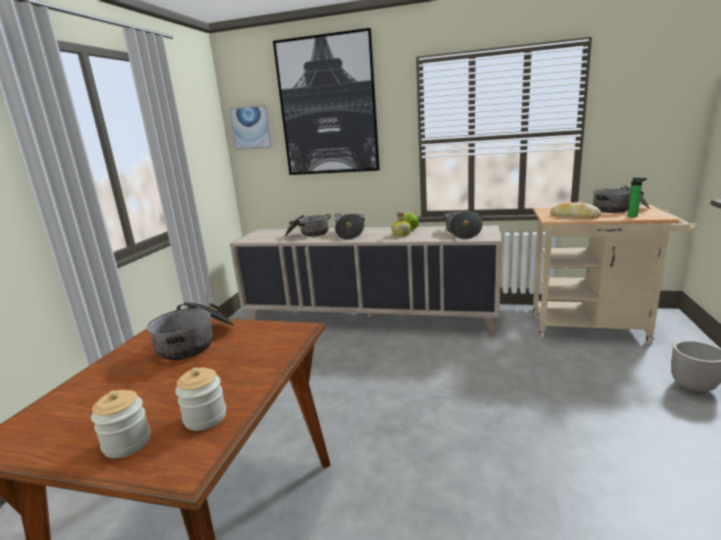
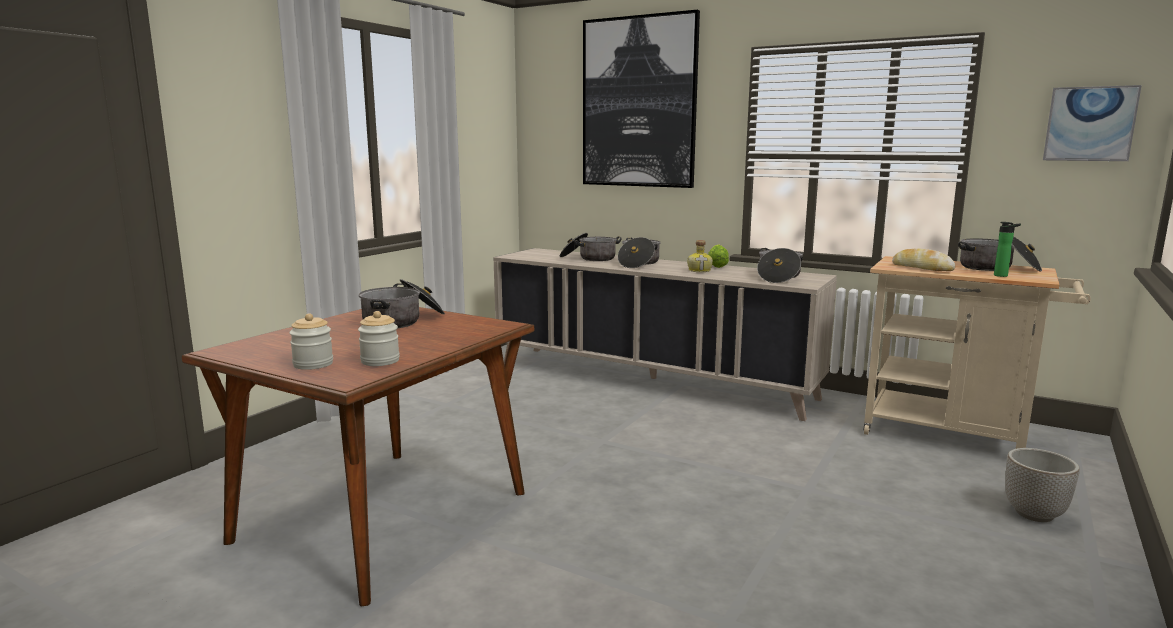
camera: 15 degrees right, 5 degrees down
picture [229,105,273,150] -> picture moved to [1043,85,1142,161]

